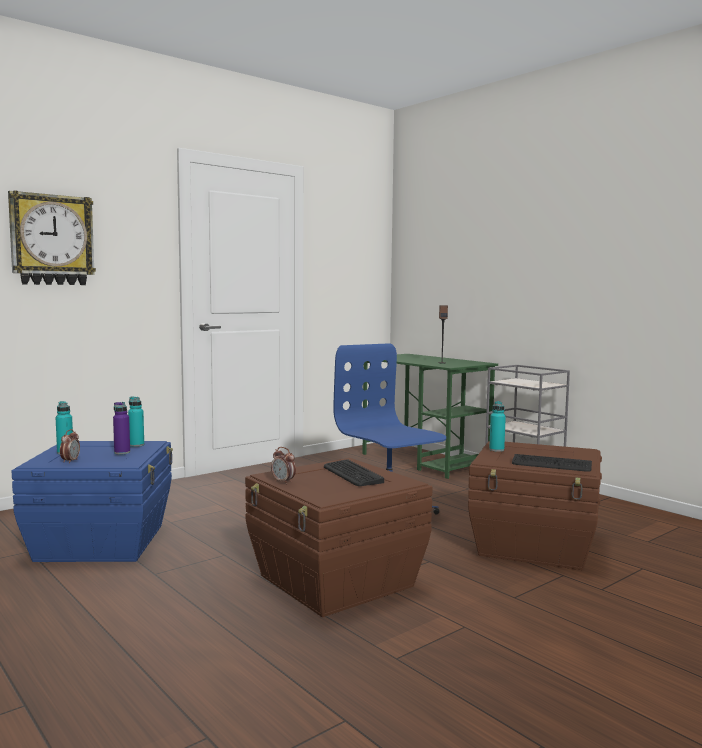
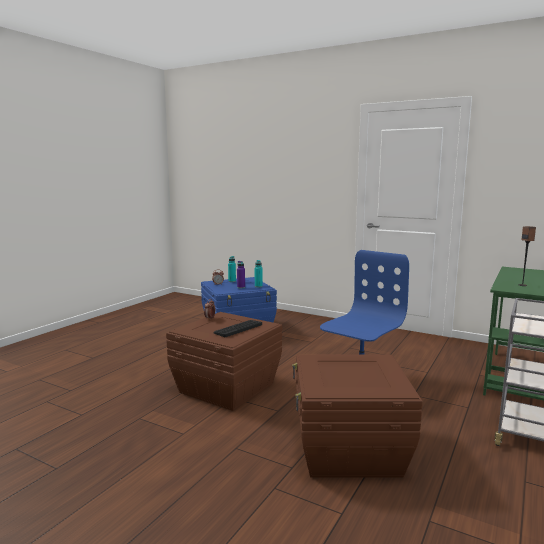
camera: 70 degrees right, 5 degrees up
wall clock [8,190,96,285] -> none
turquoise bottle [489,401,506,452] -> none
keyboard [512,454,592,472] -> none

